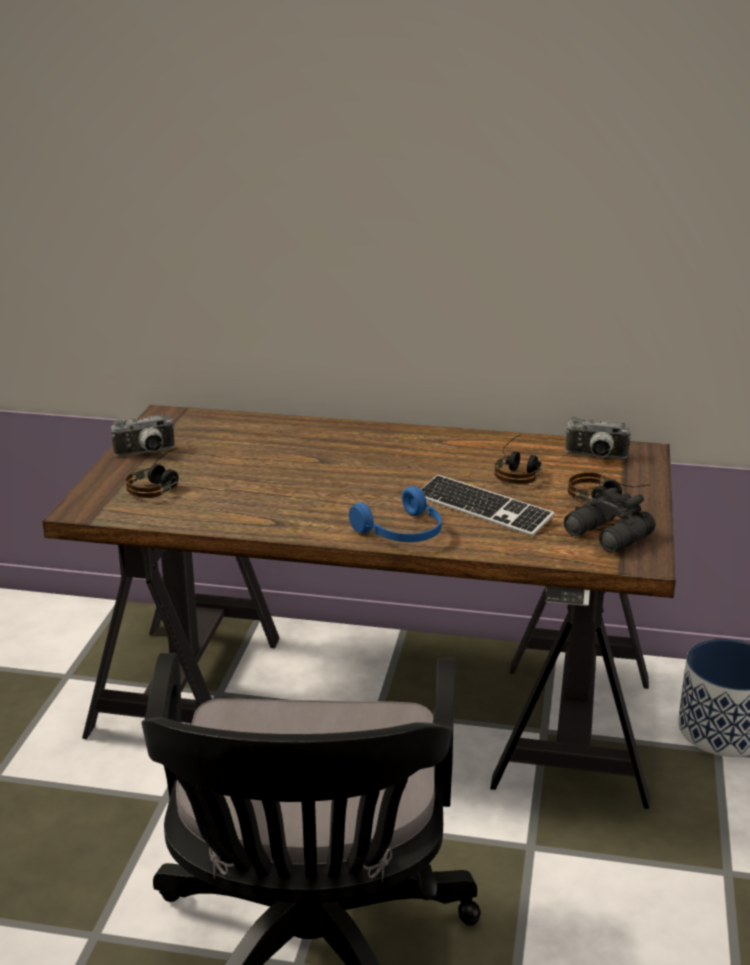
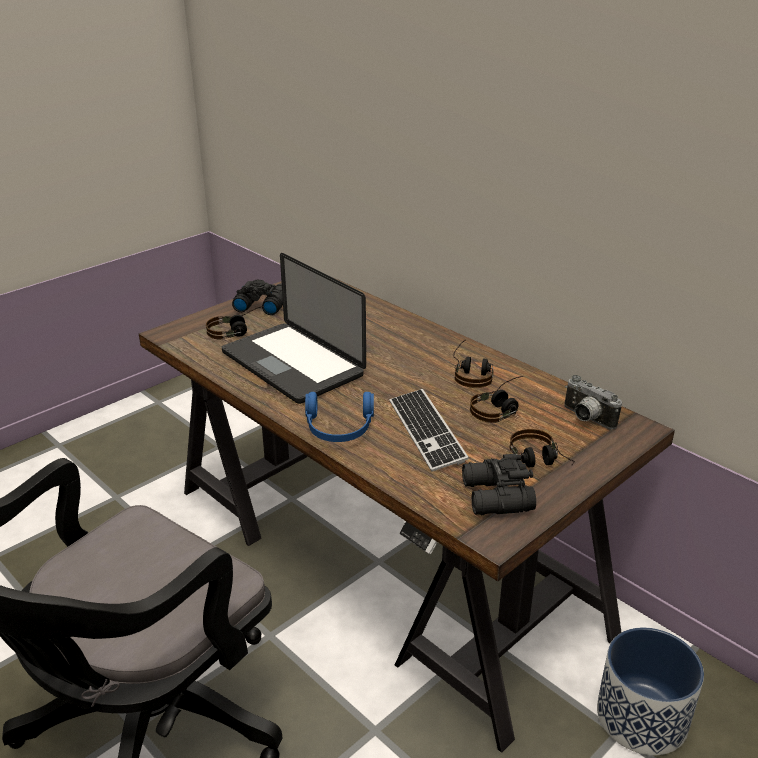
camera: 35 degrees right, 5 degrees up
camera [111,414,175,457] -> black binoculars [232,280,283,315]
none -> laptop [222,253,366,404]
none -> headphones [453,339,494,388]

